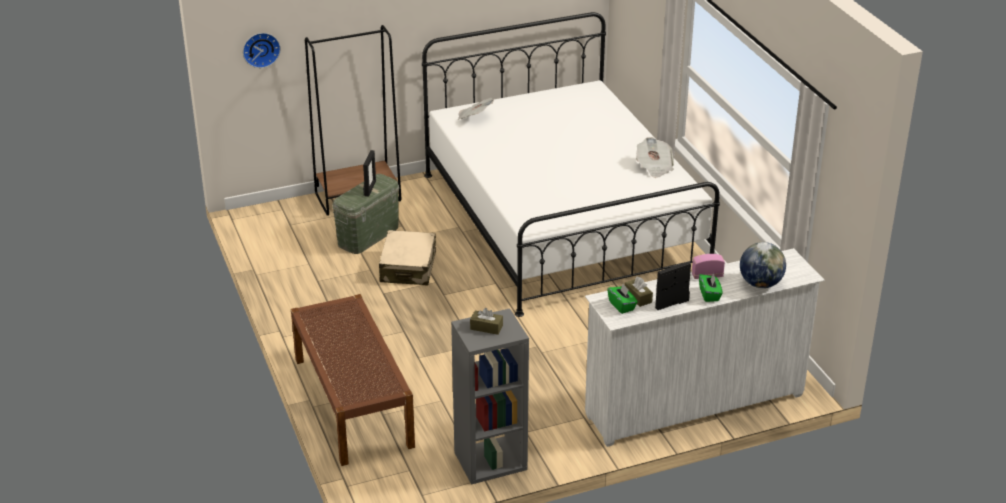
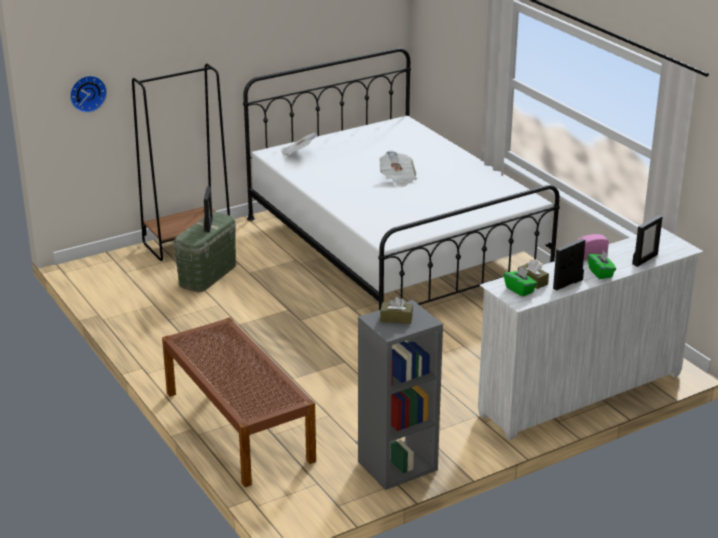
camera: 10 degrees left, 5 degrees down
beige suitcase [379,230,436,286] -> none
newspaper [636,137,674,178] -> newspaper moved to [379,151,417,188]
globe [740,242,786,288] -> picture frame [632,215,663,267]

